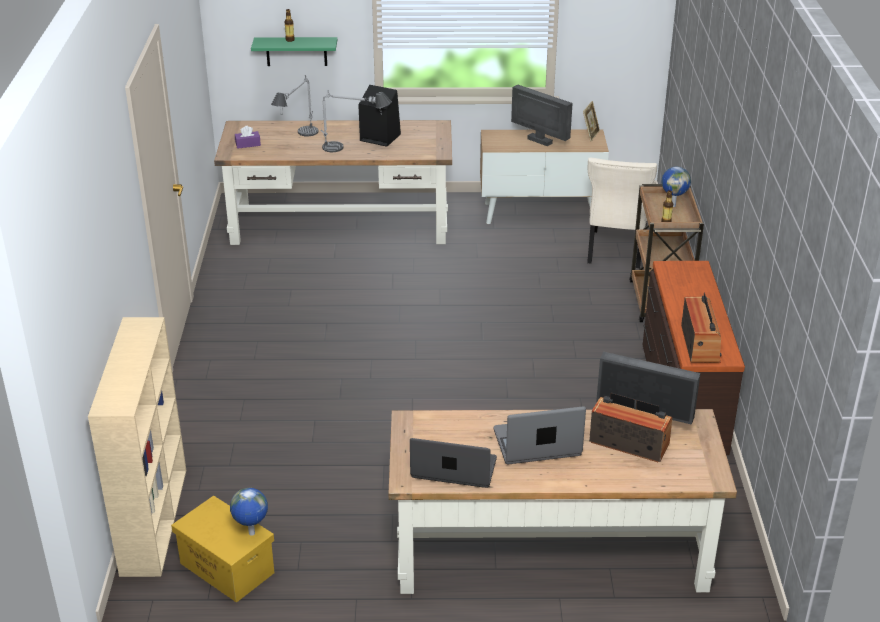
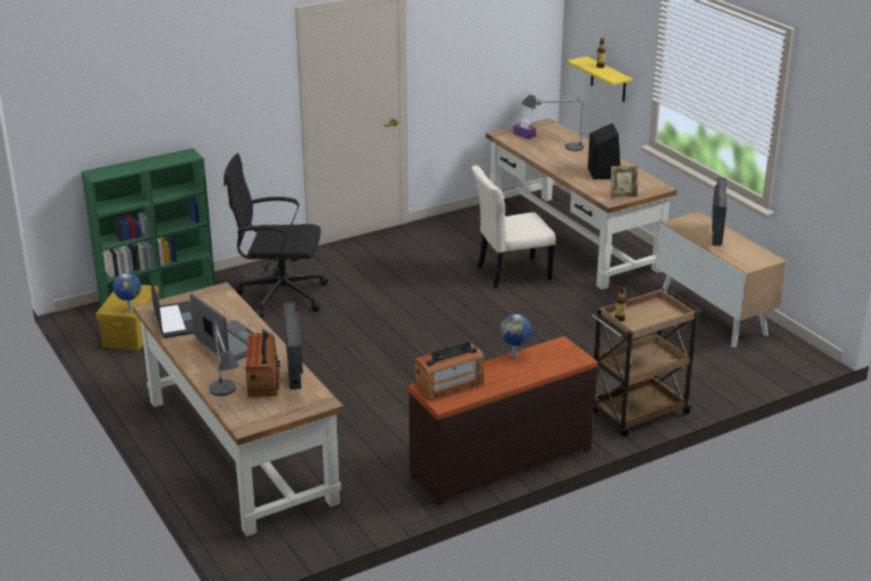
camera: 60 degrees right, 5 degrees down
beige bookcase [88,317,186,577] -> green bookcase [81,148,215,305]
green shelf [251,37,337,66] -> yellow shelf [567,56,633,102]
table lamp [320,90,392,152] -> table lamp moved to [209,321,239,396]
picture frame [583,101,600,141] -> picture frame moved to [611,166,638,199]
beige chair [587,158,657,269] -> beige chair moved to [472,165,556,289]
globe [662,167,691,207] -> globe moved to [500,314,532,358]
none -> black office chair [224,153,328,318]

